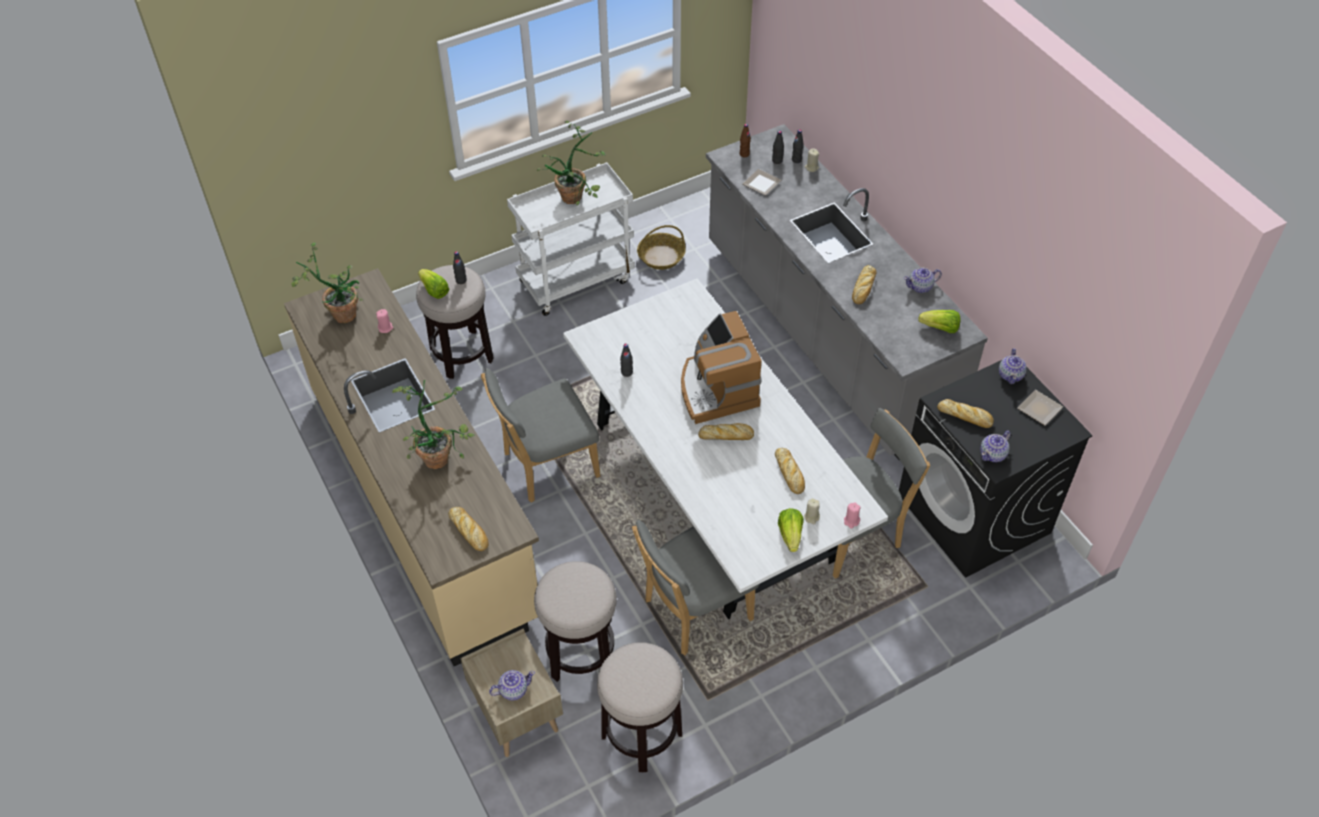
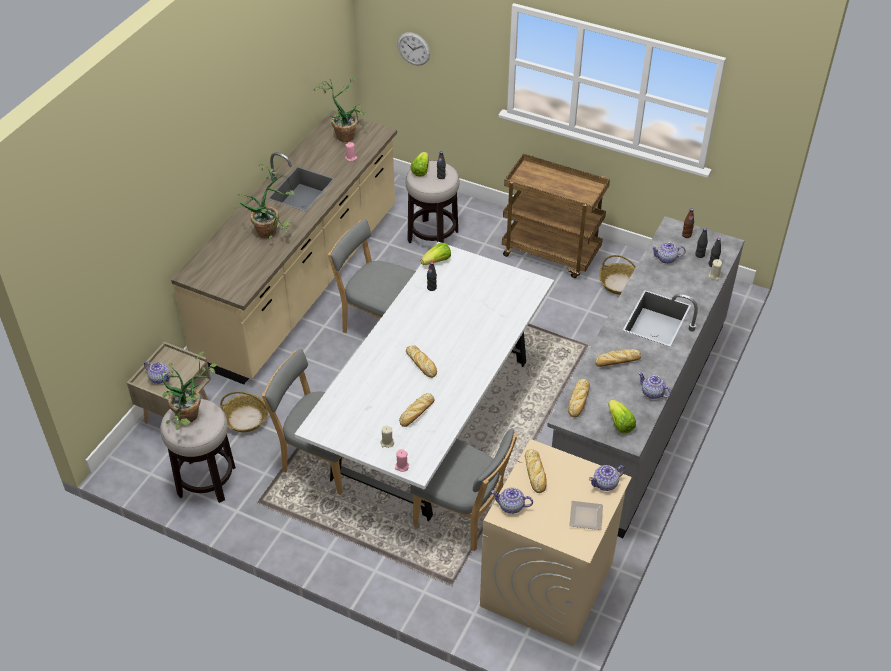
camera: 55 degrees right, 5 degrees down
bread [448,507,489,551] -> bread moved to [568,379,590,417]
white cart [507,162,635,316] -> brown cart [502,154,610,278]
stool [534,561,617,682] -> basket [220,391,268,432]
potted plant [537,121,606,205] -> potted plant moved to [160,352,217,430]
coffee machine [681,311,762,424] -> none
plate [743,169,781,195] -> teapot [651,242,686,264]
lettuce [778,508,804,552] -> lettuce moved to [421,243,451,265]
black washing machine [899,360,1093,578] -> beige washing machine [480,439,632,647]
none -> wall clock [397,32,430,66]

